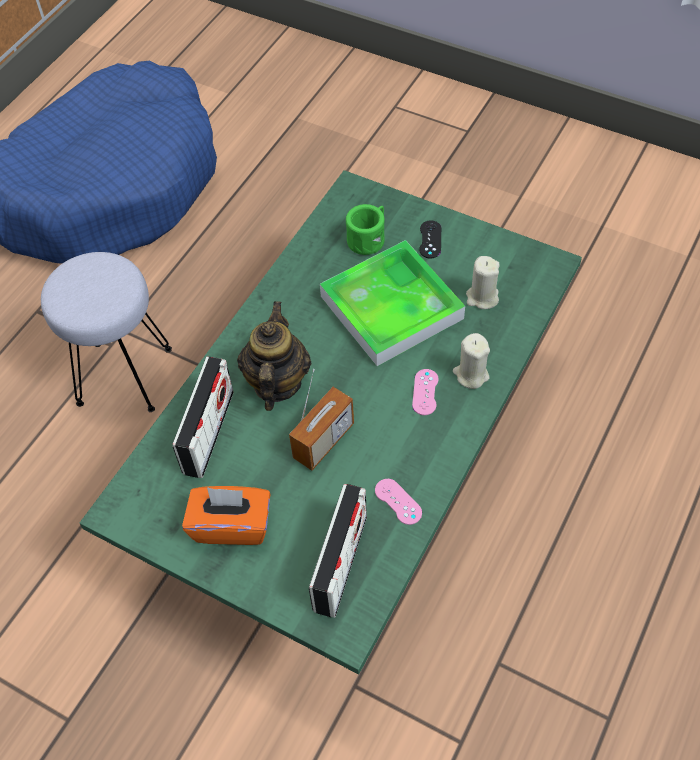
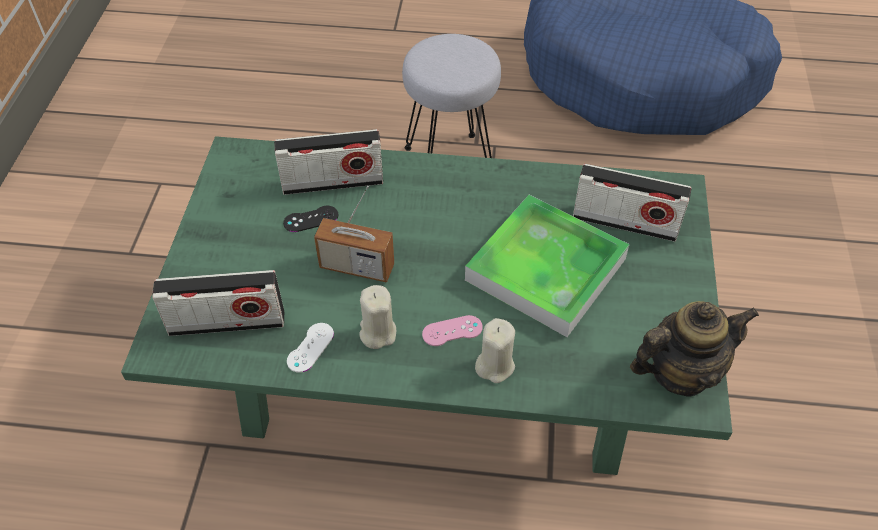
camera: 65 degrees right, 5 degrees down
orange tissue box [182,486,270,545] -> none
teapot [237,301,311,411] -> teapot moved to [630,301,759,397]
green mug [346,204,385,255] -> radio [573,164,691,242]
pink game controller [375,479,422,525] -> white game controller [287,323,334,373]
black game controller [419,220,441,259] -> black game controller moved to [283,206,339,232]
beige candle [466,256,500,309] -> beige candle moved to [359,285,396,349]

